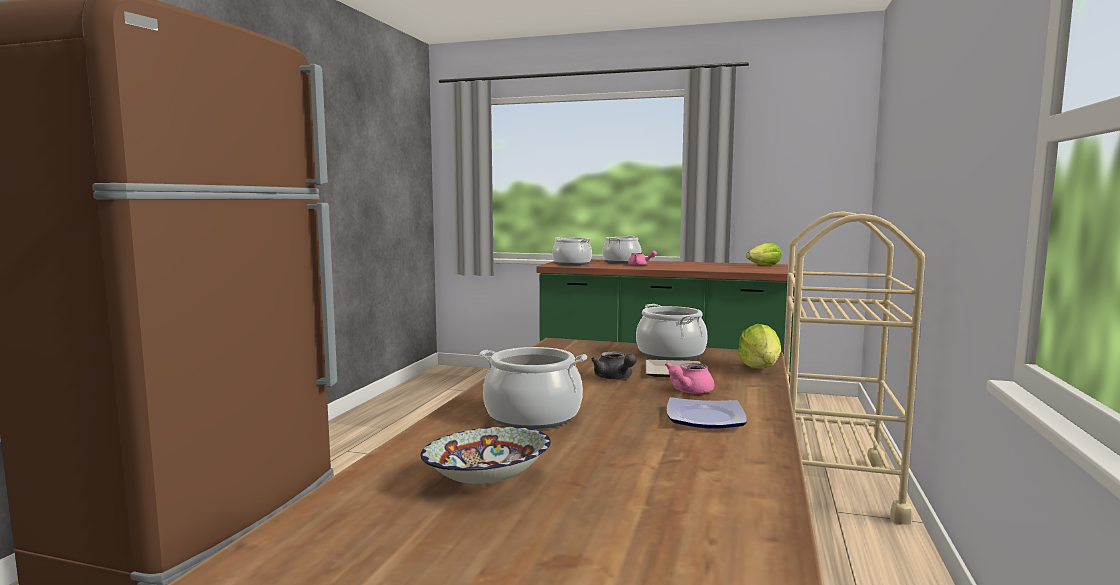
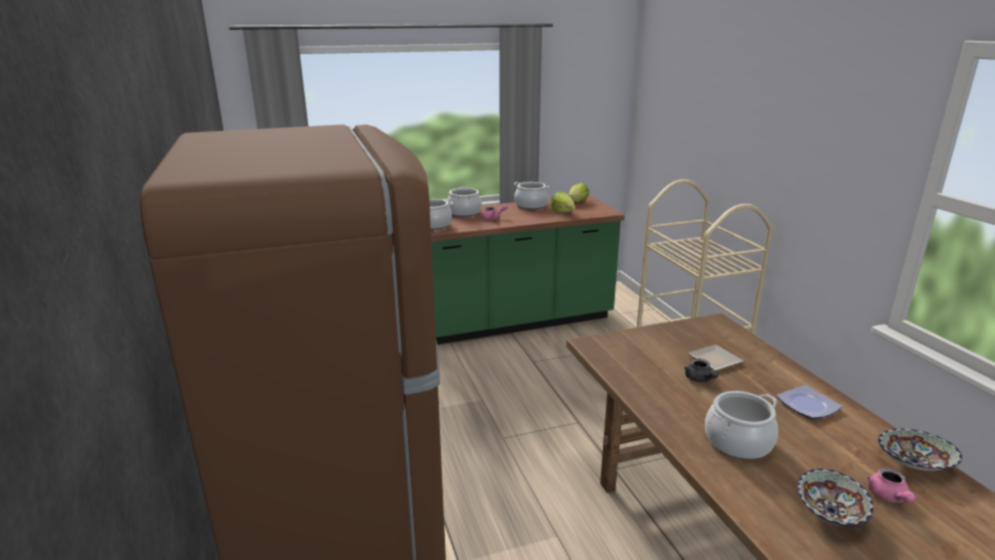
camera: 35 degrees left, 15 degrees up
grey teapot [591,351,637,380] -> grey teapot turned 45 degrees clockwise [684,358,719,382]
cooking pot [636,304,708,361] -> cooking pot moved to [514,182,549,210]
pink teapot [665,362,714,394] -> pink teapot moved to [867,468,916,503]
lettuce [738,324,781,368] -> lettuce moved to [551,192,576,213]
none -> bowl [878,429,962,471]

